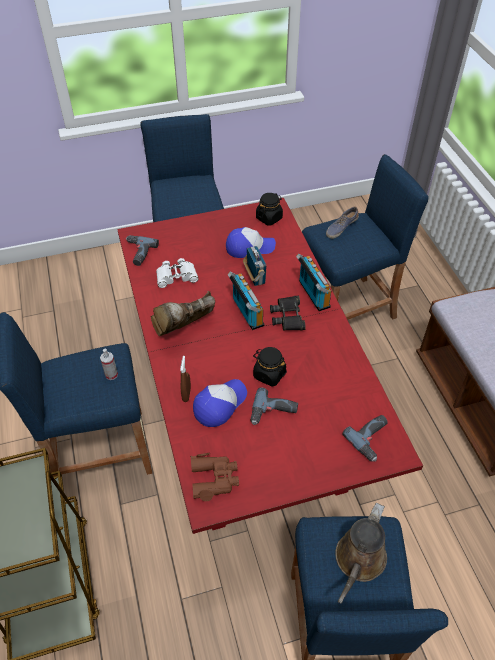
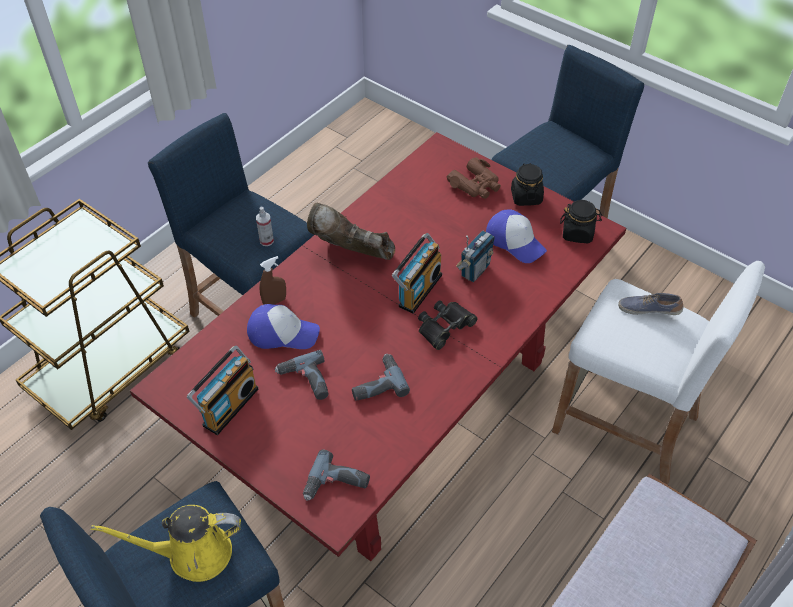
camera: 55 degrees right, 0 degrees up
power drill [126,235,159,266] -> power drill moved to [352,354,410,400]
white binoculars [156,258,199,288] -> none
brown binoculars [190,453,239,501] -> brown binoculars moved to [446,157,501,199]
black jar [253,347,287,386] -> black jar moved to [511,163,544,206]
radio [296,254,331,311] -> radio moved to [187,346,258,435]
blue stool [302,154,429,320] -> white stool [552,261,765,485]
brown watering can [335,503,387,603] -> yellow watering can [91,505,241,582]

